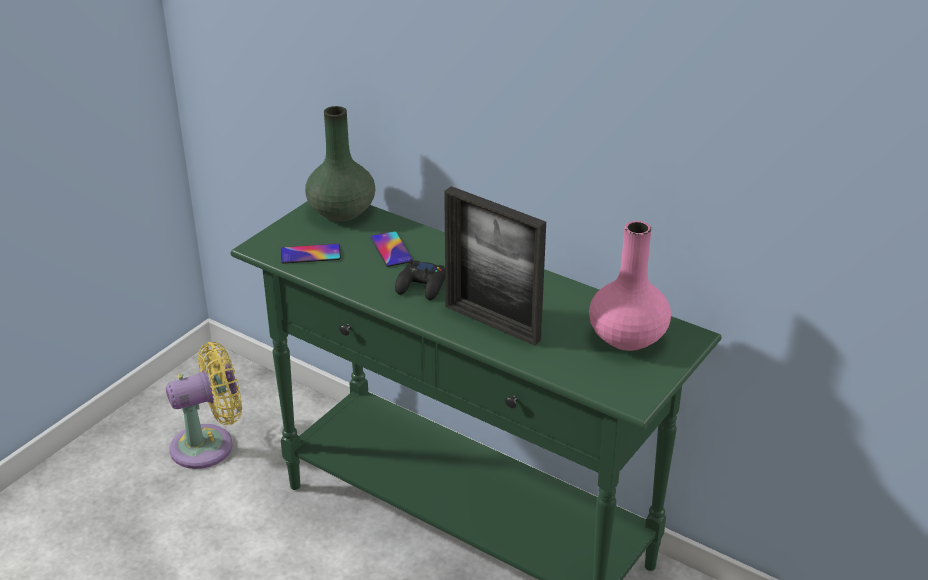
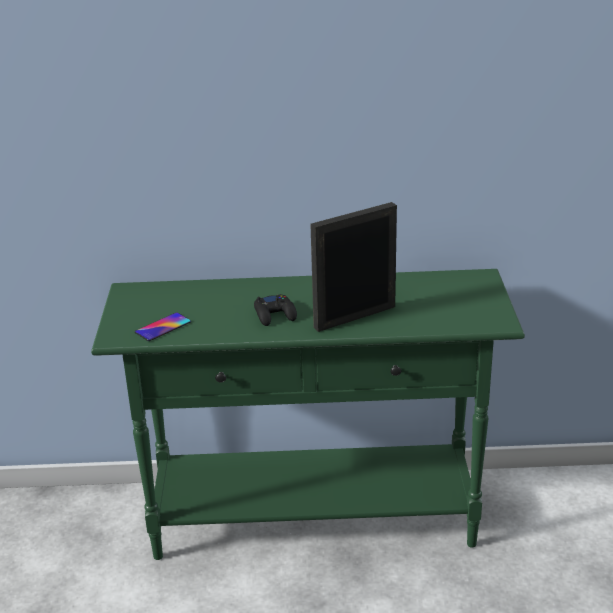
camera: 35 degrees left, 5 degrees down
yellow fan [166,342,242,469] -> none
green vase [305,106,375,221] -> none
phone [370,231,413,267] -> none
picture frame [444,186,546,346] -> picture frame turned 150 degrees clockwise [310,202,397,332]
pink vase [589,221,671,351] -> none

